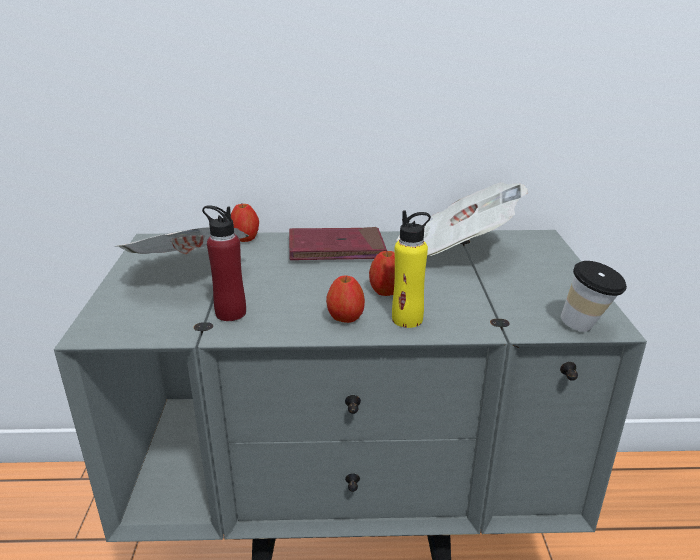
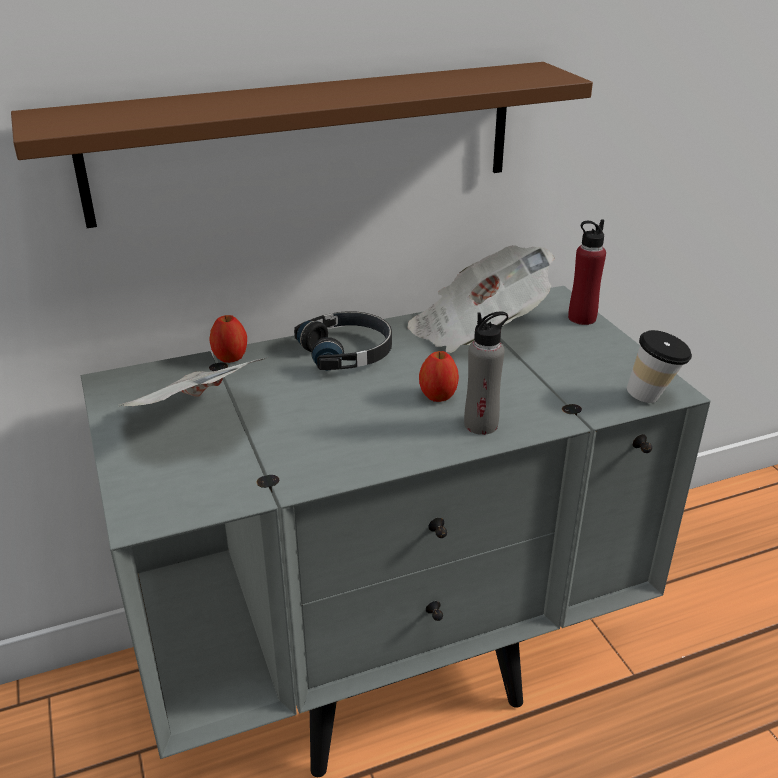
camera: 20 degrees left, 5 degrees up
red bottle [202,205,246,321] -> red bottle moved to [568,219,606,325]
red book [289,227,387,260] -> black headphones [294,311,392,370]
apple [326,275,365,323] -> none
yellow bottle [392,210,431,328] -> grey bottle [464,312,508,435]
none -> brown shelf [11,62,593,228]

